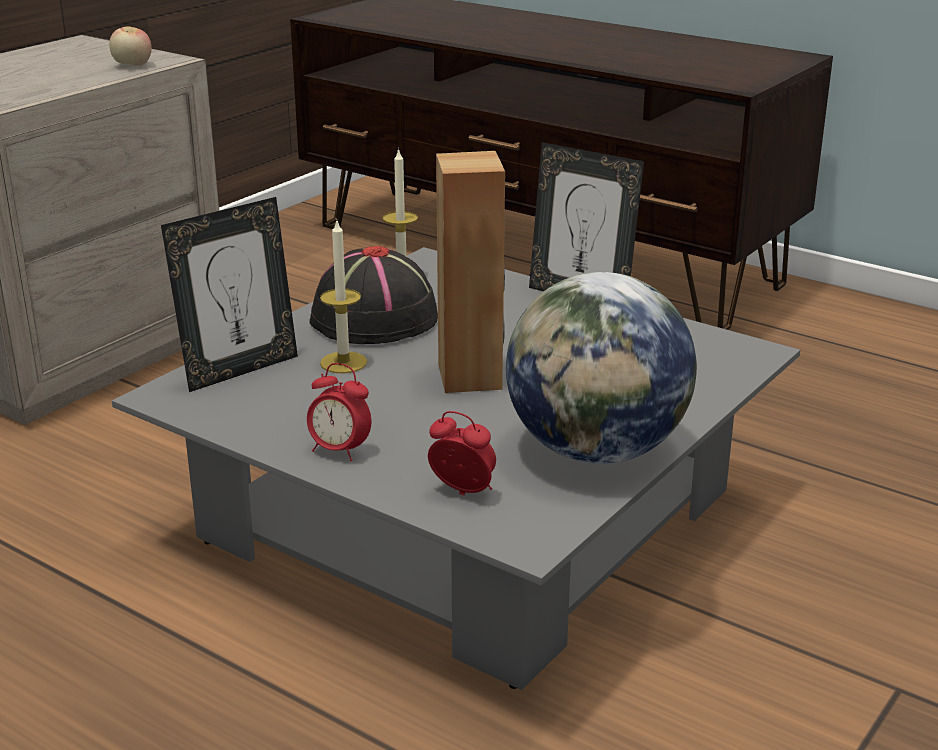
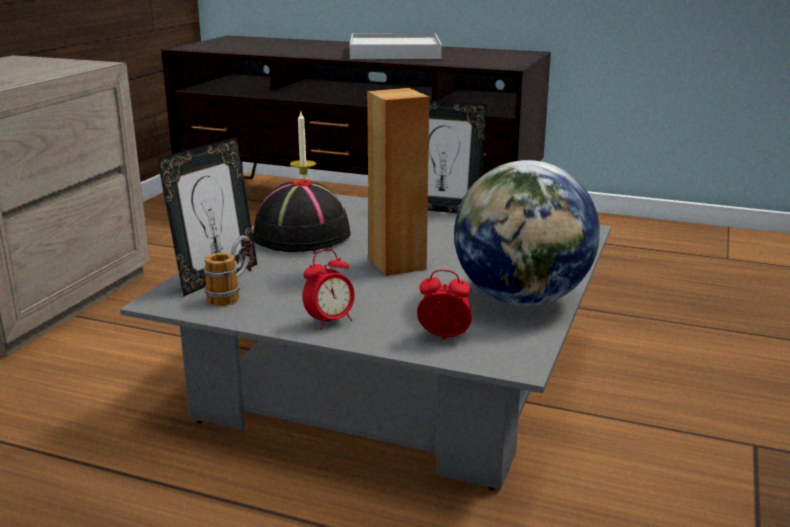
camera: 15 degrees left, 5 degrees down
apple [109,26,151,66] -> none
alarm clock [307,363,371,461] -> alarm clock turned 45 degrees counterclockwise [303,249,355,330]
candle [320,221,367,373] -> none
none -> mug [204,235,252,306]
none -> white tray [350,33,442,59]

